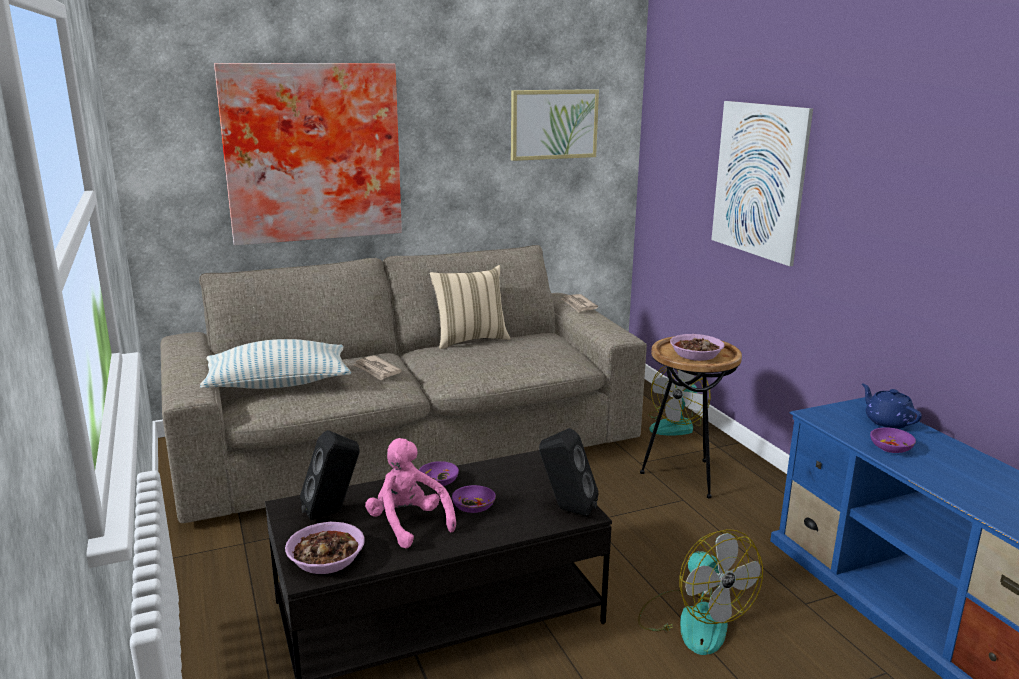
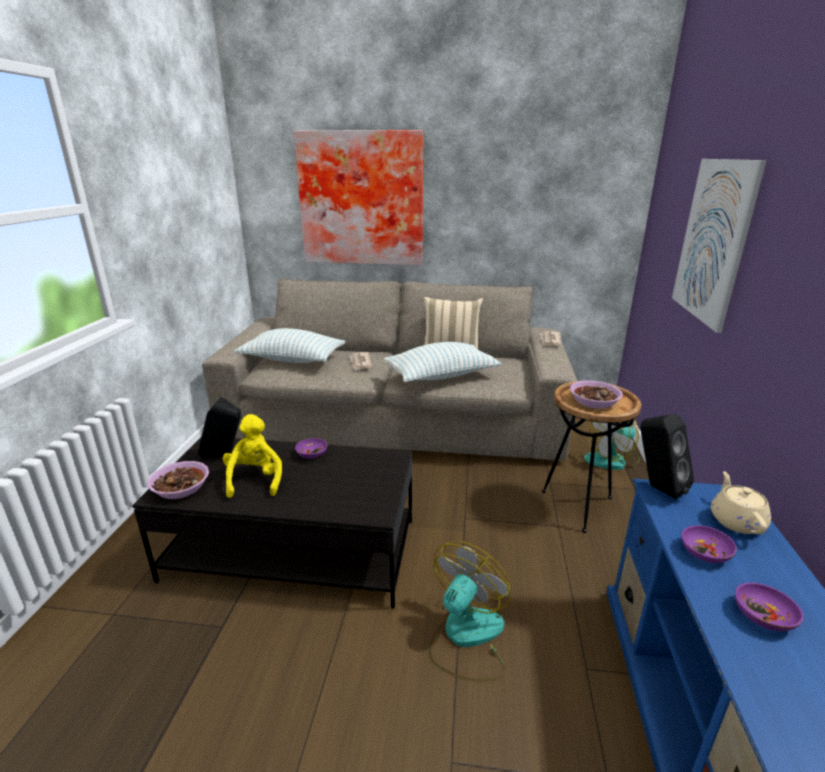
camera: 30 degrees right, 5 degrees up
pink plush toy [365,438,456,549] -> yellow plush toy [223,414,282,498]
purple bowl [452,485,496,513] -> purple bowl moved to [735,582,804,631]
picture [511,89,599,161] -> none
black speaker [539,428,599,516] -> black speaker moved to [640,413,694,499]
fan [638,529,763,655] -> fan turned 150 degrees counterclockwise [429,541,510,681]
blue teapot [862,384,922,429] -> beige teapot [711,471,771,534]
none -> pillow [384,342,501,382]

